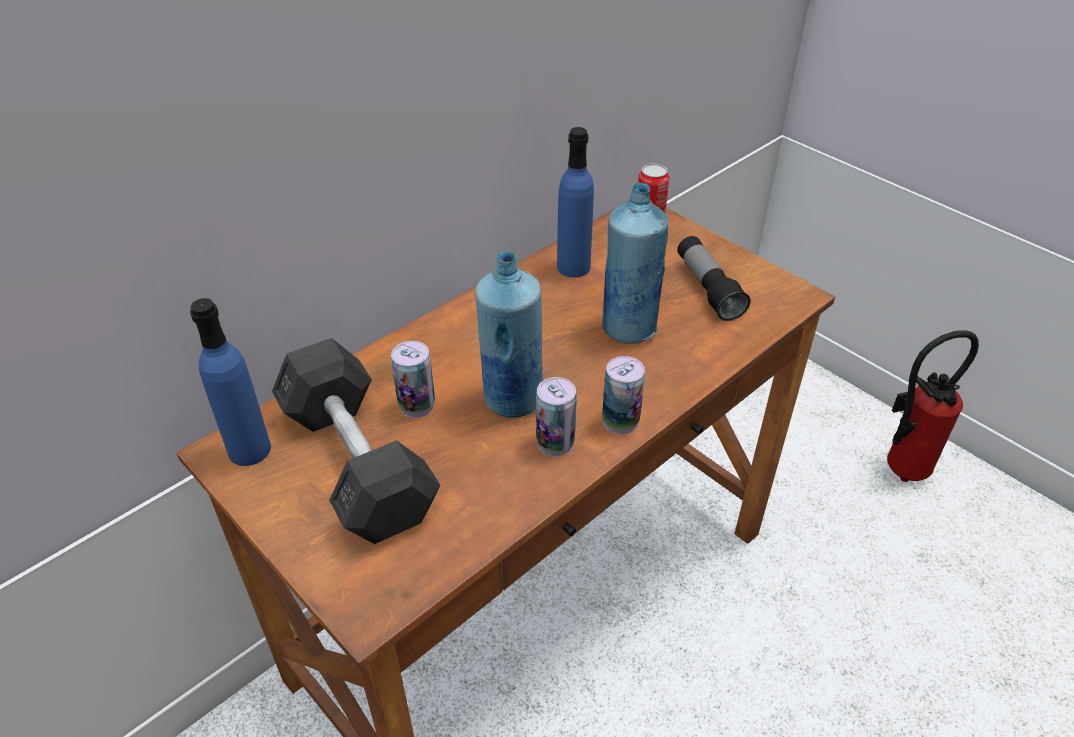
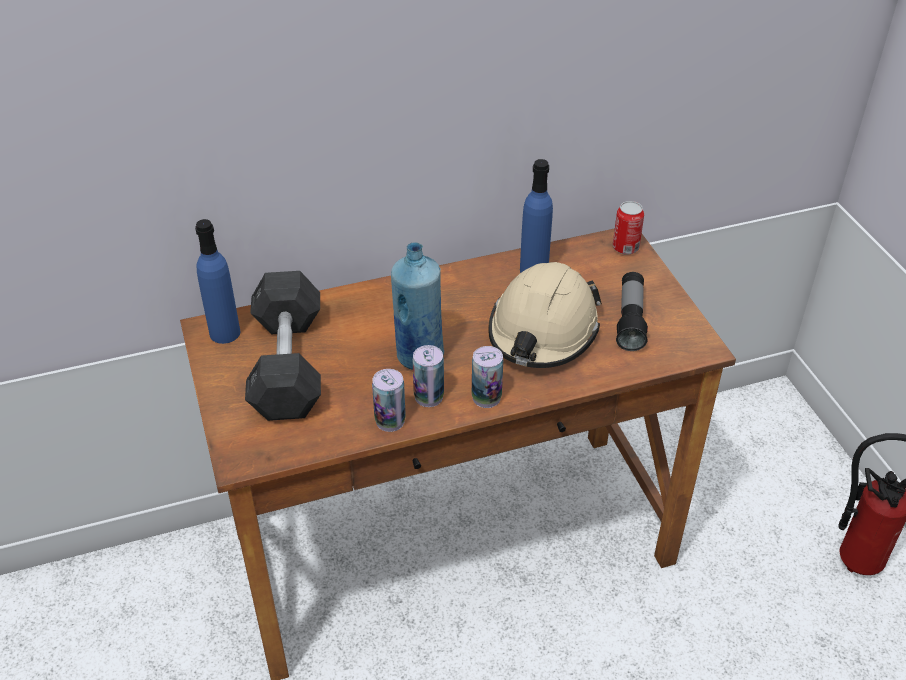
camera: 25 degrees right, 0 degrees up
can [391,341,435,418] -> can moved to [372,369,406,432]
blue bottle [602,183,668,344] -> beige hard hat [488,262,602,368]

